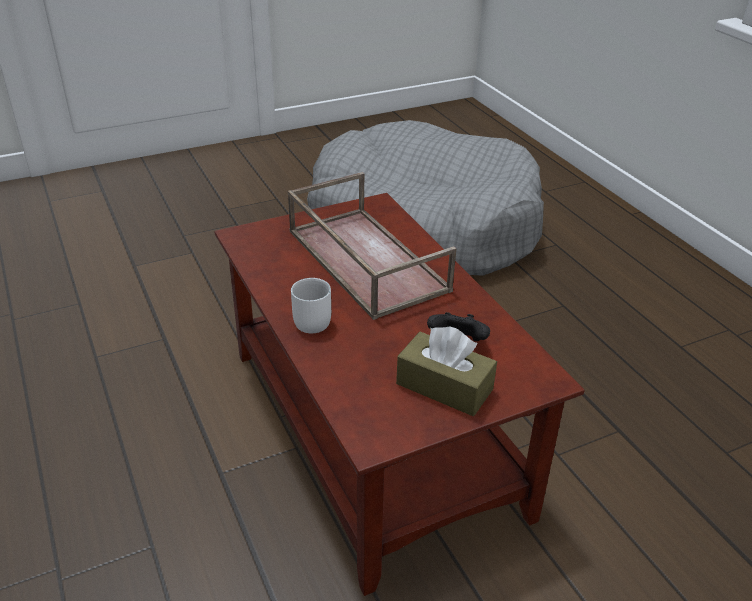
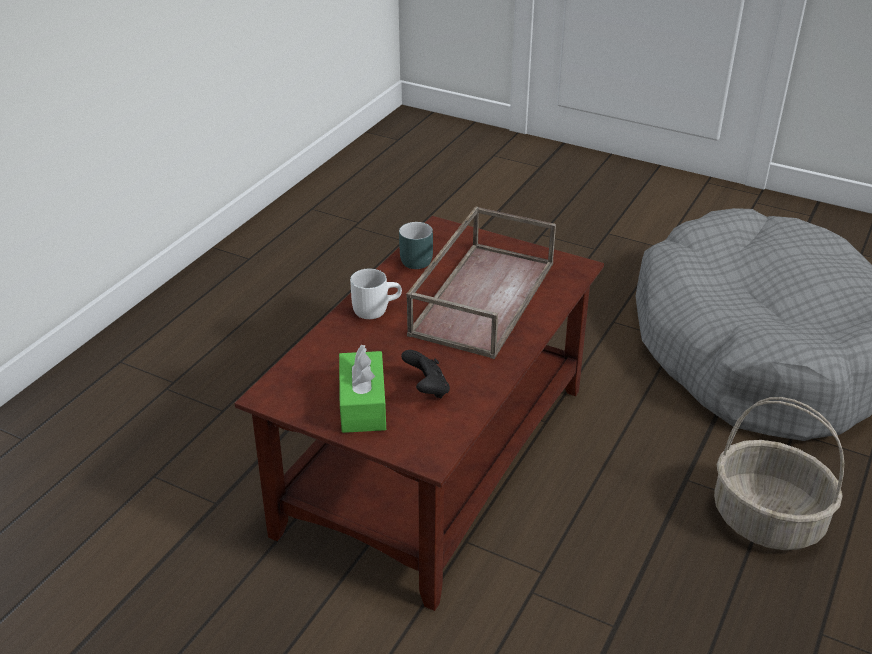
camera: 55 degrees right, 0 degrees up
brown tissue box [396,326,497,416] -> green tissue box [339,345,386,433]
none -> turquoise mug [399,222,433,269]
none -> basket [714,397,844,550]

